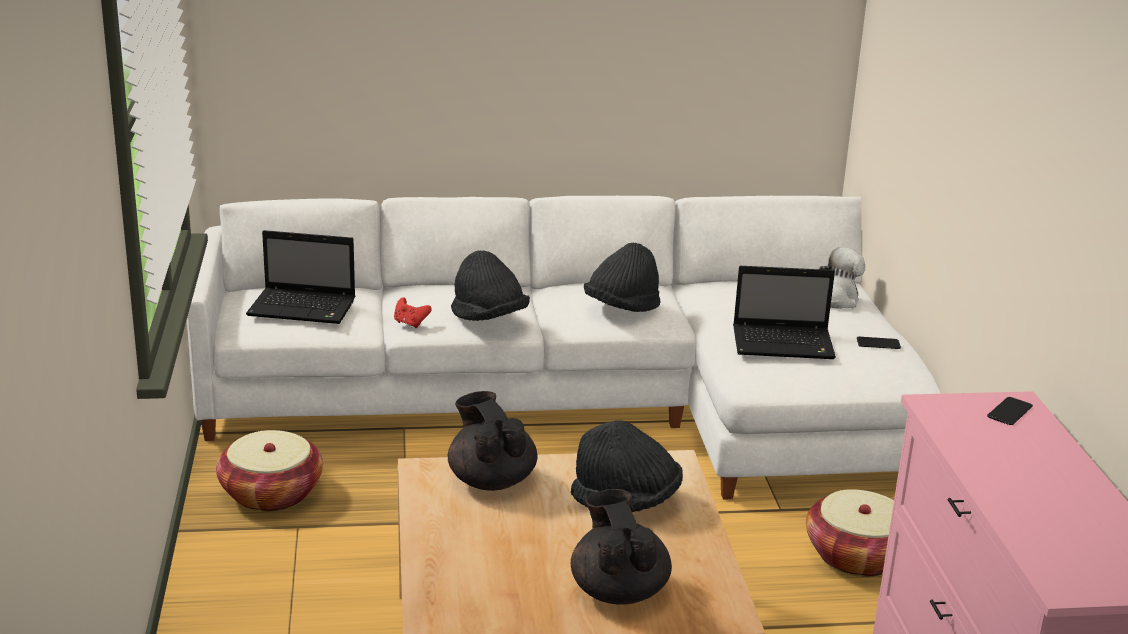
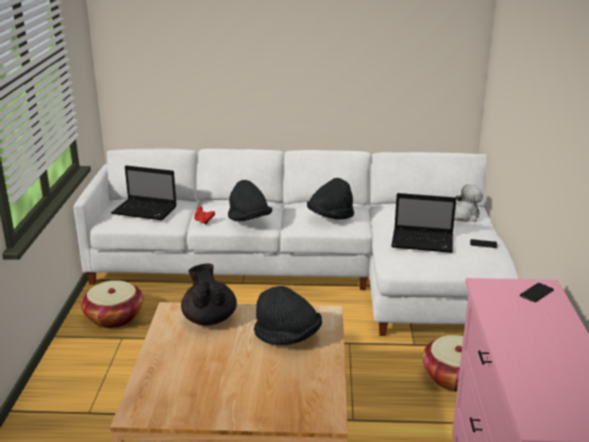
camera: 10 degrees right, 0 degrees up
black teapot [571,489,672,605] -> none

